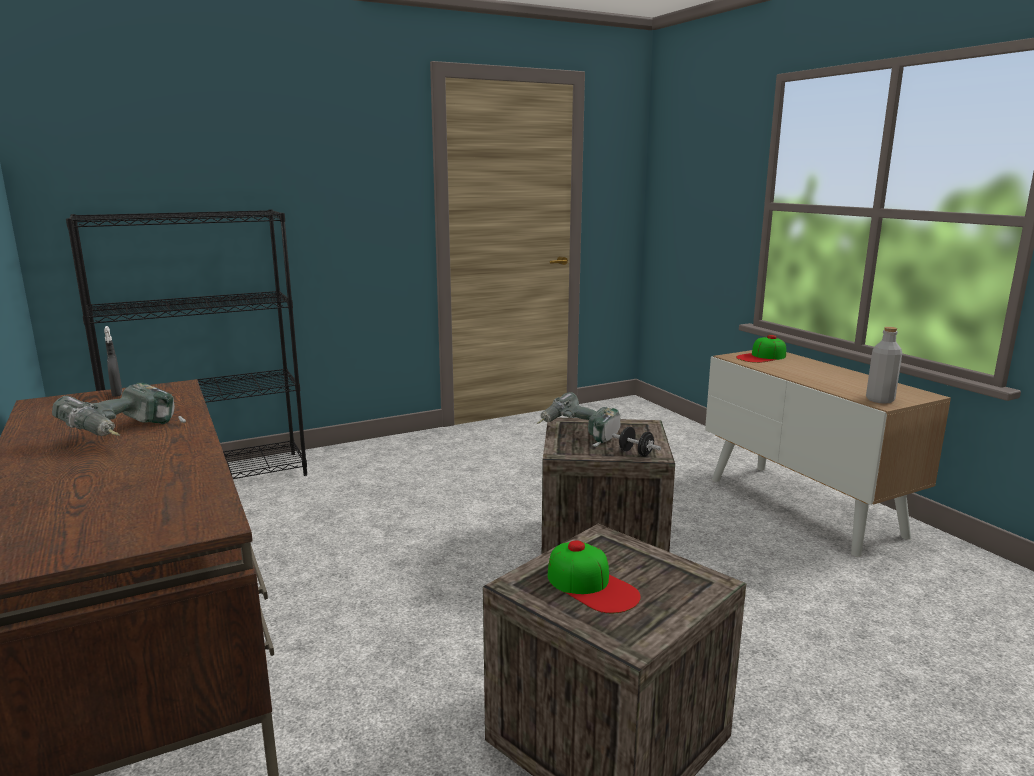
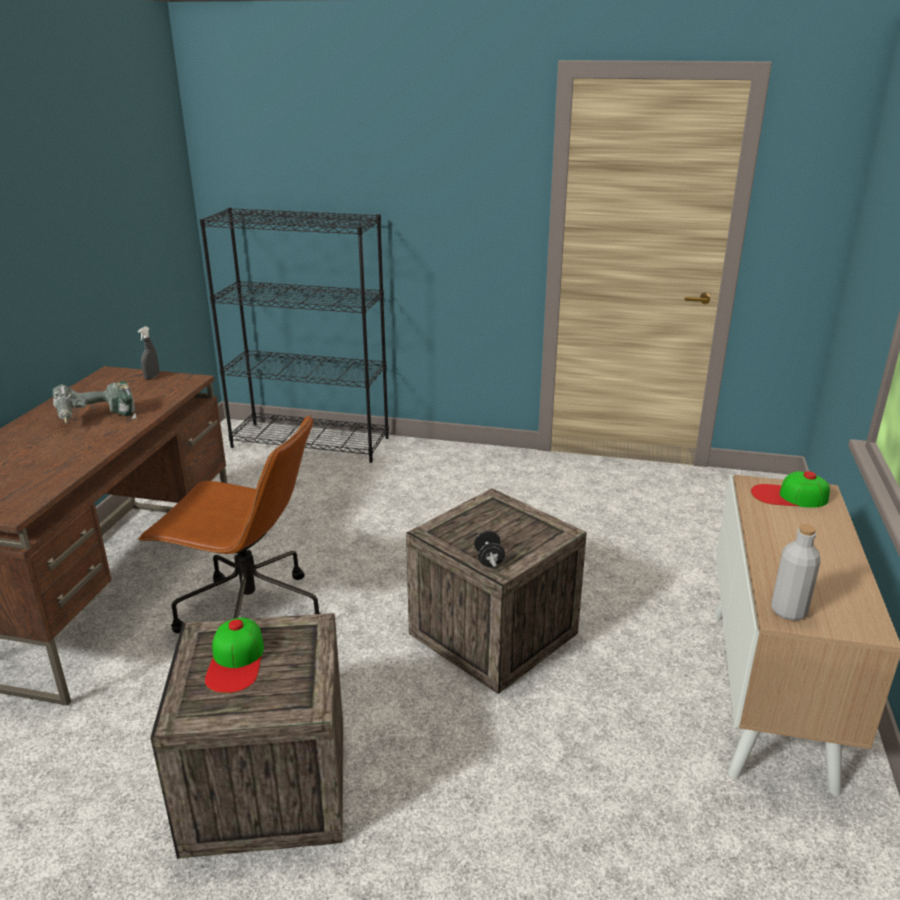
camera: 40 degrees right, 10 degrees up
power drill [537,392,621,447] -> none
none -> brown office chair [138,414,320,633]

